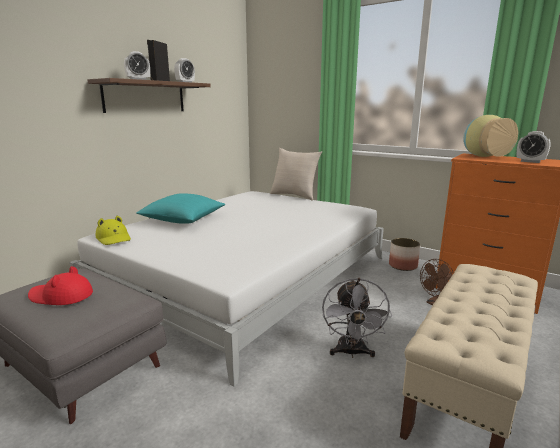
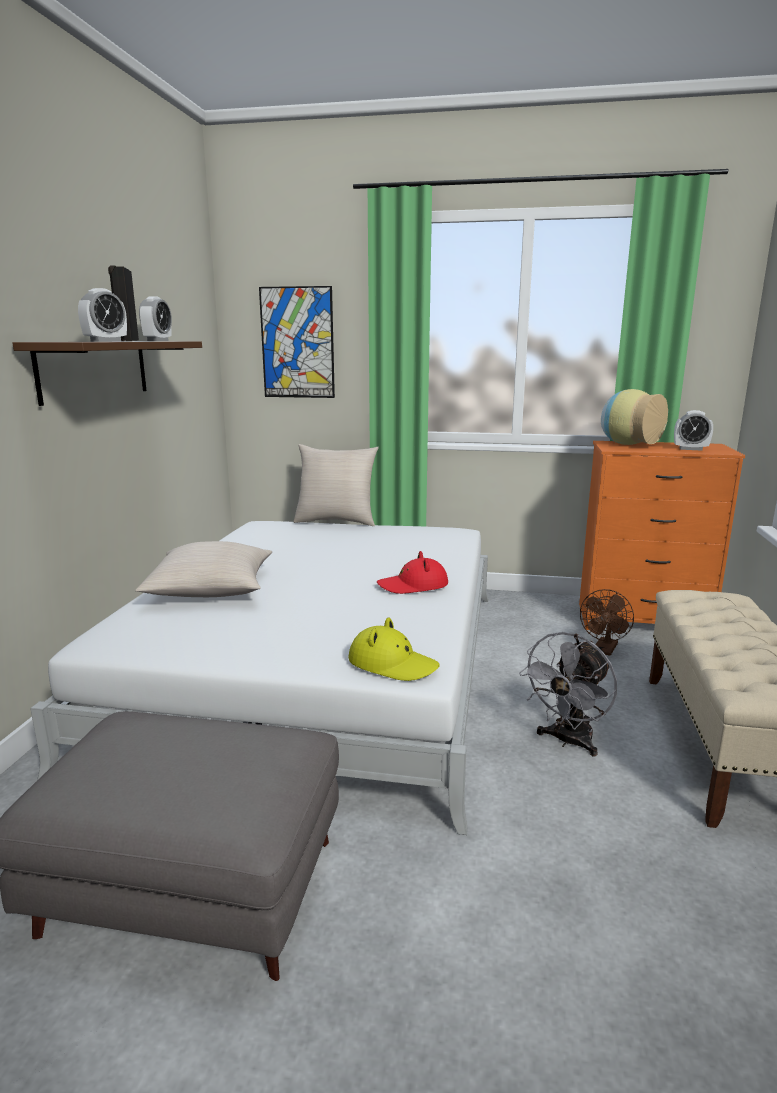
camera: 25 degrees left, 0 degrees up
red hat [28,266,93,305] -> red hat moved to [377,551,448,594]
yellow hat [96,216,131,245] -> yellow hat moved to [349,617,440,681]
turquoise pillow [136,193,225,224] -> beige pillow [135,541,272,597]
grey fan [322,278,392,358] -> grey fan turned 60 degrees clockwise [519,632,617,757]
planter [389,238,420,271] -> none
none -> picture [259,286,335,398]

